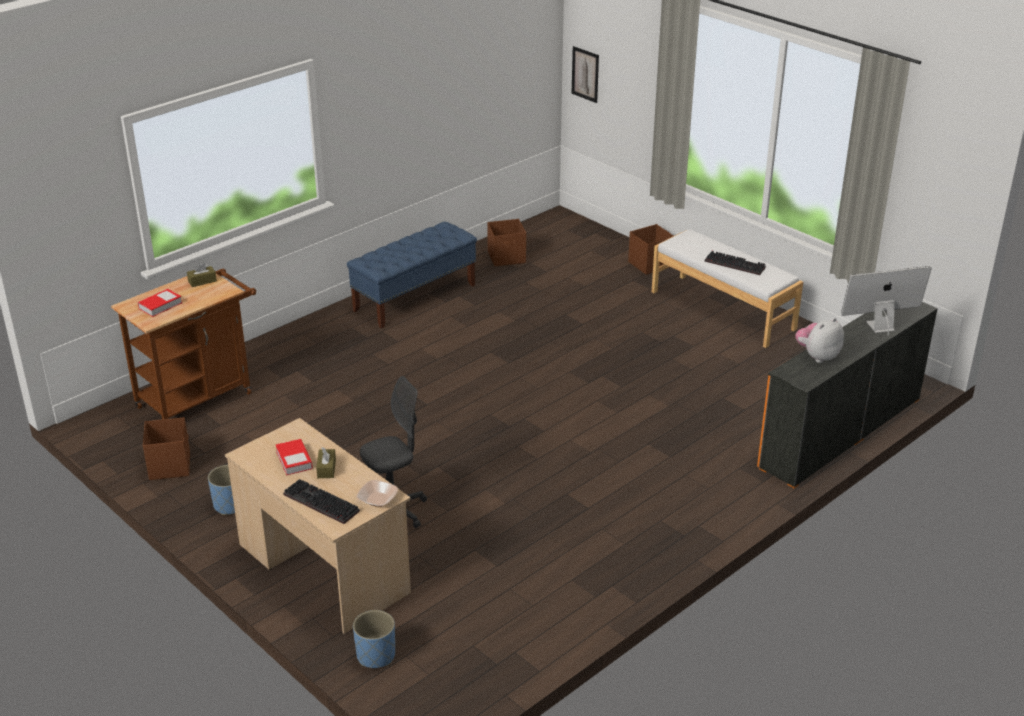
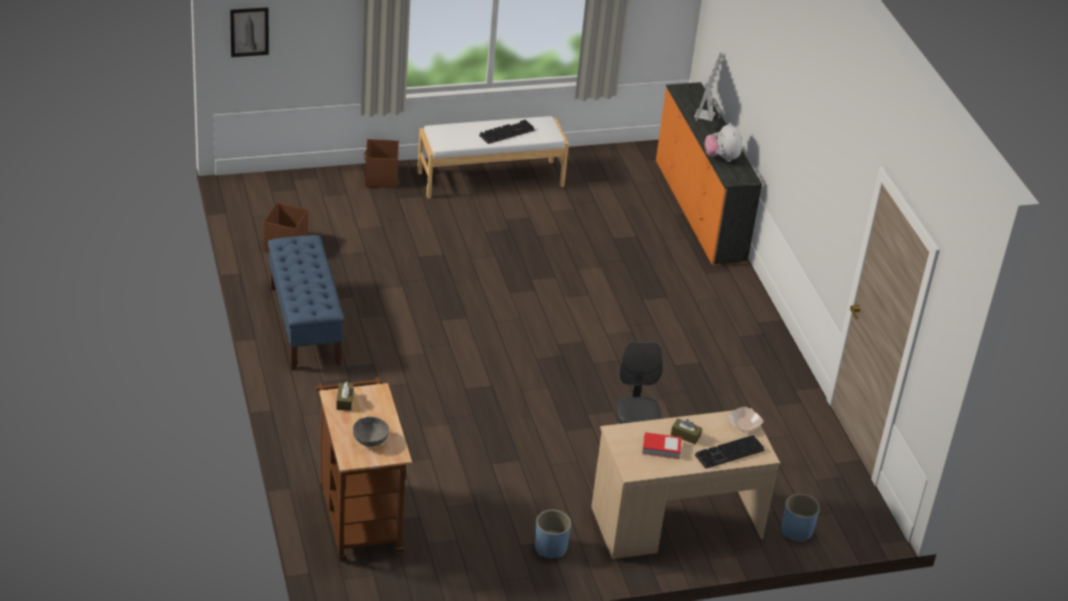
camera: 65 degrees left, 5 degrees up
book [138,289,182,317] -> grey bowl [353,417,389,447]
brown storage box [143,417,190,480] -> none

